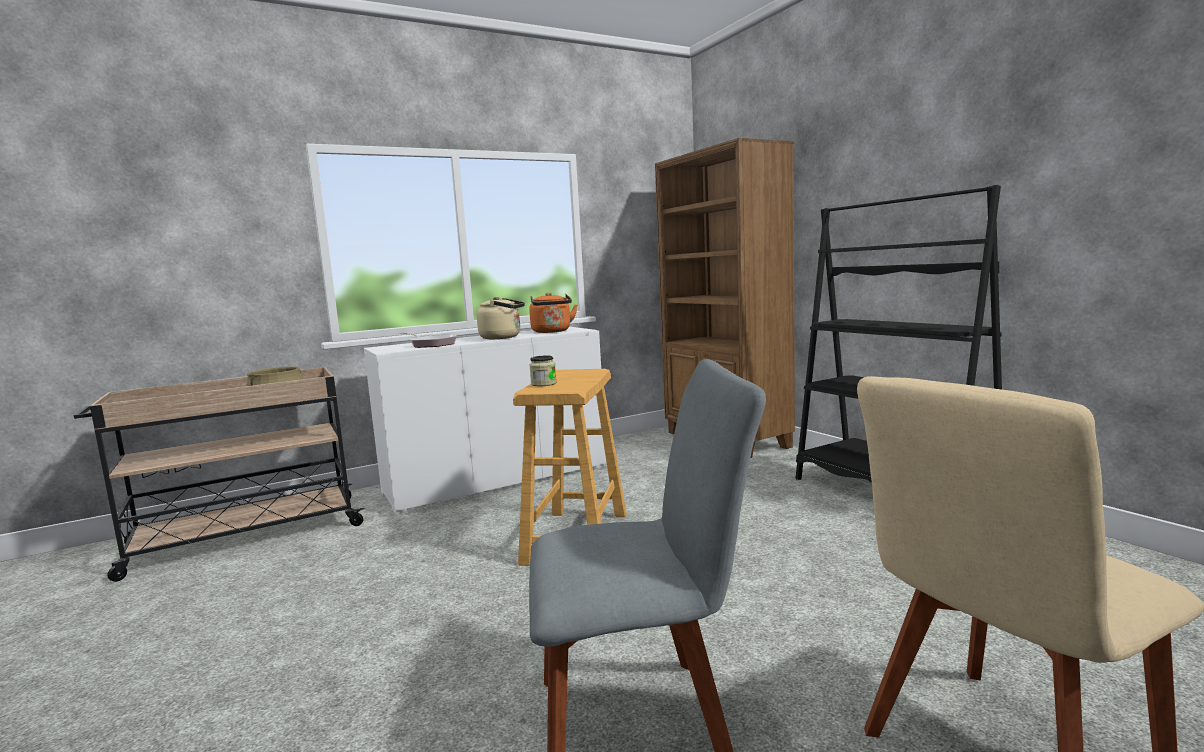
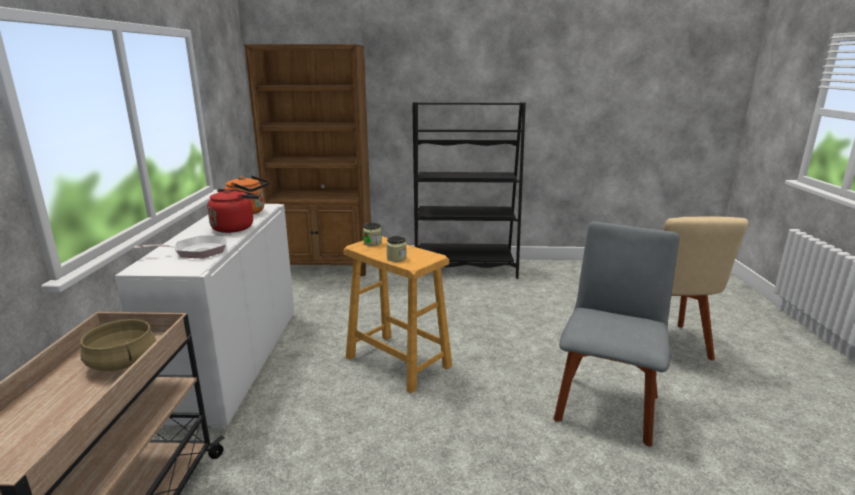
camera: 60 degrees left, 10 degrees up
beige kettle [477,297,525,339] -> red kettle [207,189,259,233]
none -> jar [363,222,382,246]

